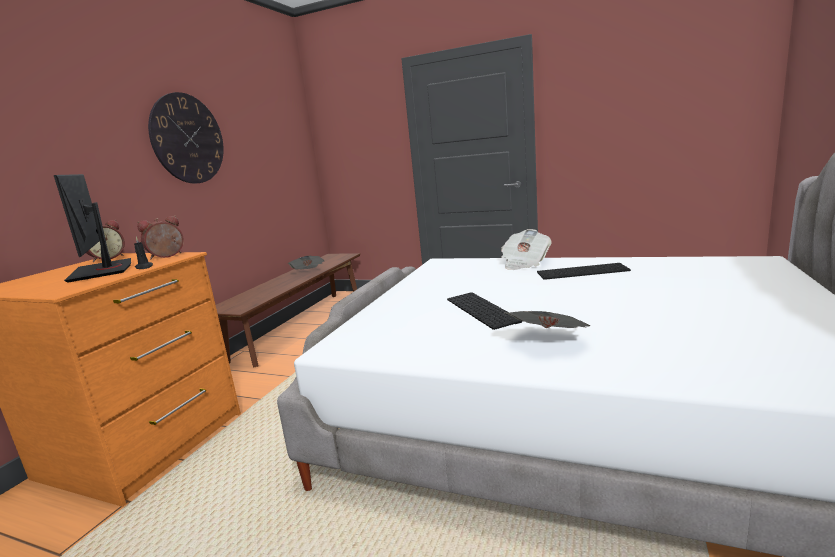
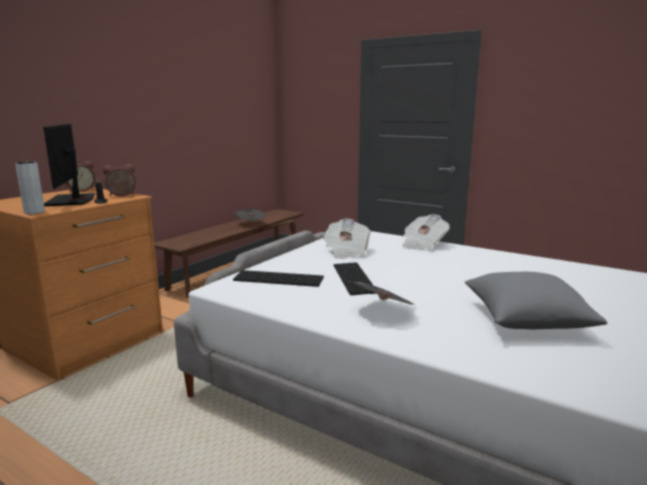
camera: 10 degrees right, 0 degrees up
wall clock [148,92,224,183] -> none
keyboard [537,263,631,280] -> keyboard moved to [233,270,324,287]
none -> grey vase [15,162,45,214]
none -> newspaper [323,219,371,259]
none -> grey pillow [465,272,607,329]

